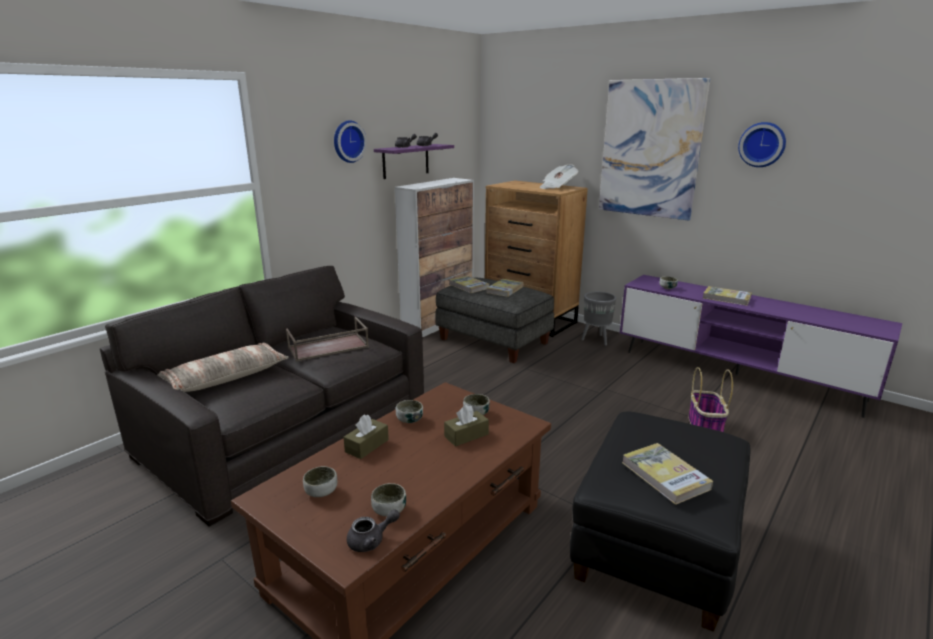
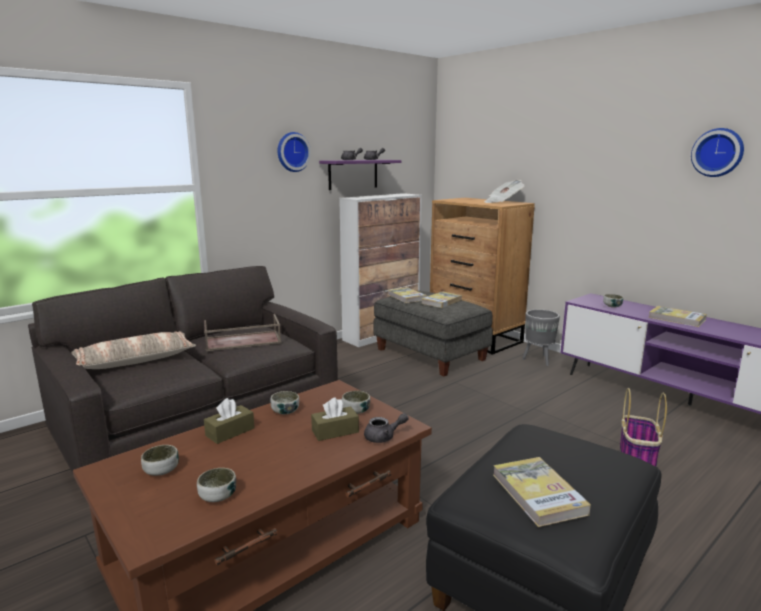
camera: 10 degrees right, 5 degrees down
grey teapot [347,509,400,552] -> grey teapot moved to [364,413,409,443]
picture [599,78,711,221] -> none

